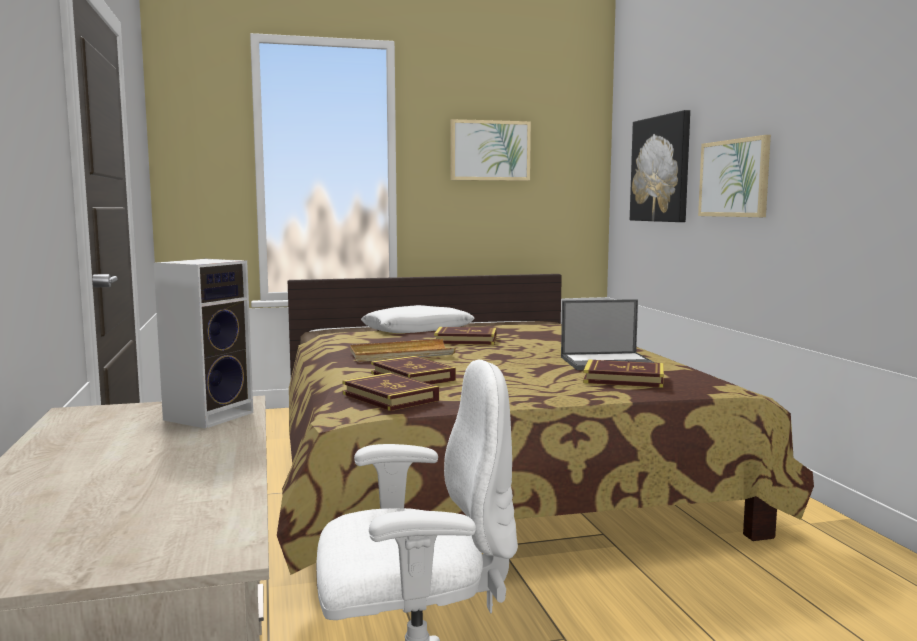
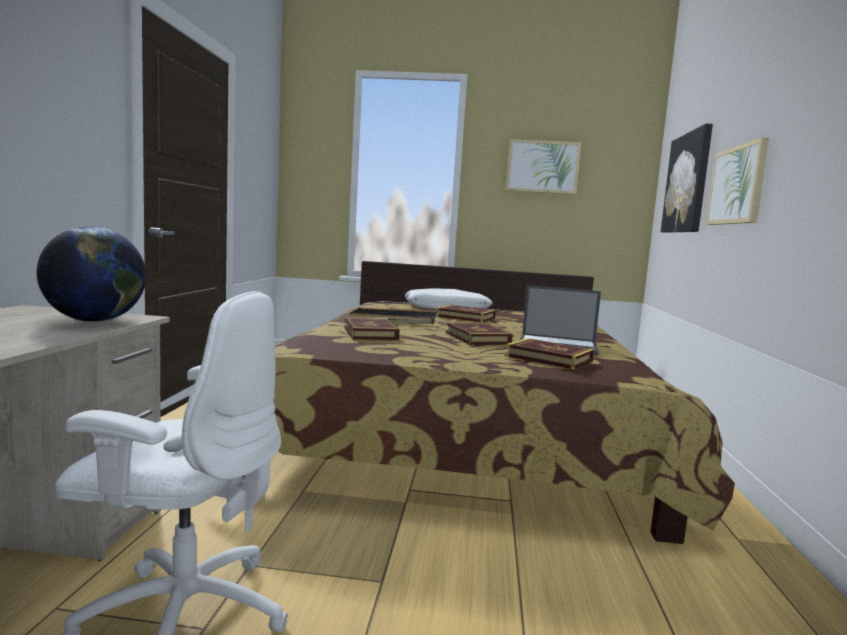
camera: 20 degrees right, 0 degrees up
speaker [154,259,253,429] -> globe [37,226,146,322]
book [342,373,439,411] -> book moved to [445,322,513,345]
beige tray [350,339,456,362] -> black tray [349,307,437,324]

